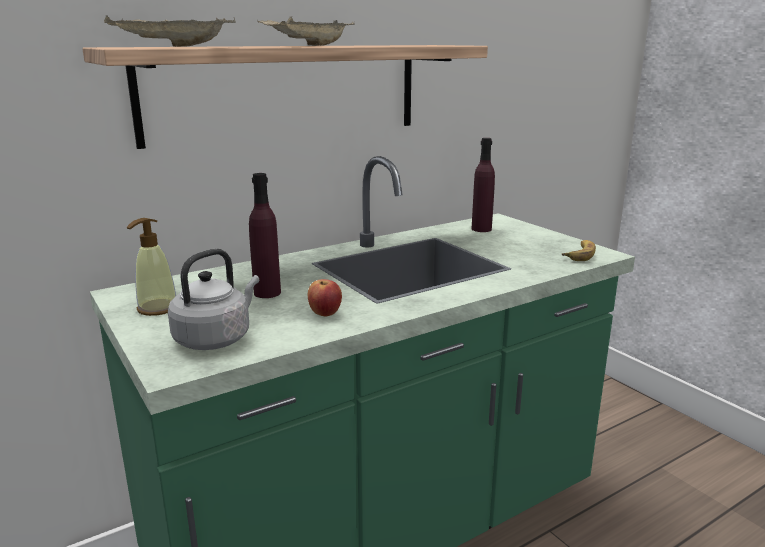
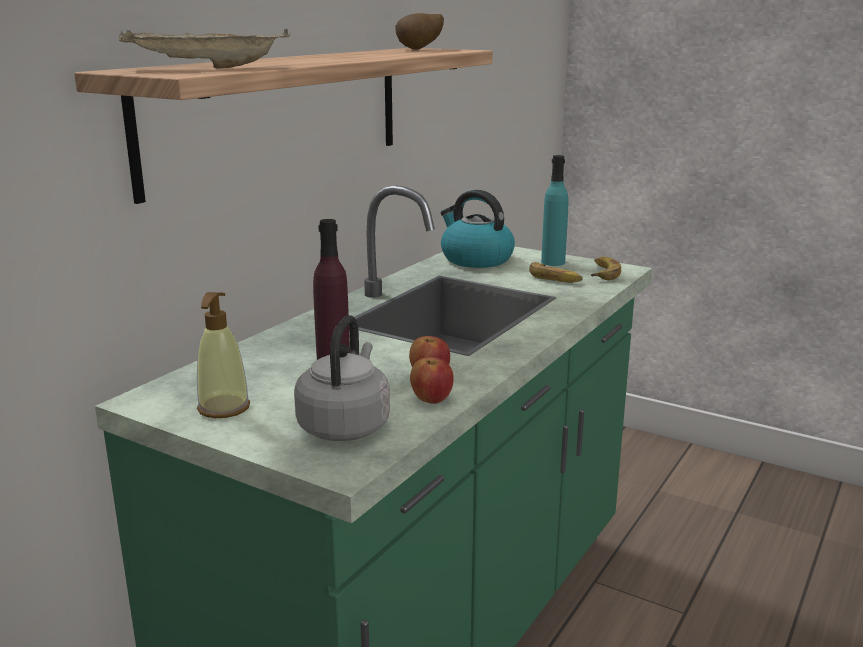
camera: 25 degrees left, 0 degrees up
beige tray [257,16,355,46] -> none
purple bottle [471,138,495,232] -> kettle [441,190,515,268]
none -> potato [395,13,444,50]
none -> apple [410,357,454,404]
none -> banana [529,262,583,283]
none -> turquoise bottle [541,155,568,266]

